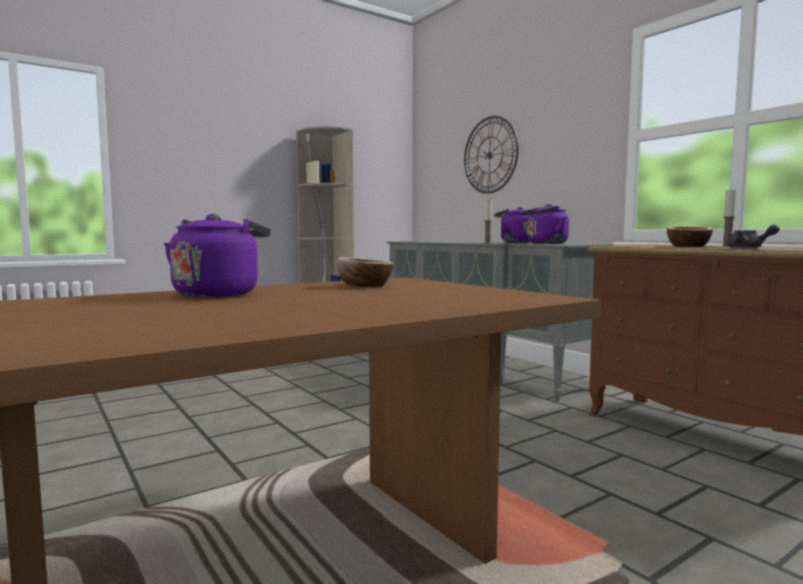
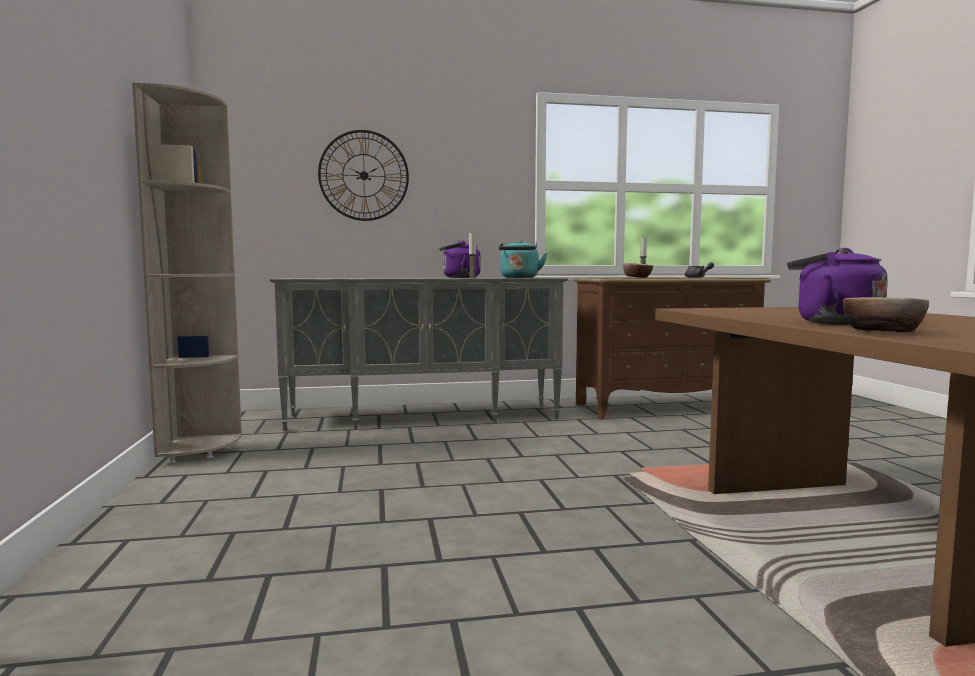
camera: 65 degrees left, 0 degrees up
bowl [337,257,394,287] -> bowl moved to [843,297,929,332]
purple kettle [520,204,569,244] -> turquoise kettle [498,240,547,278]

